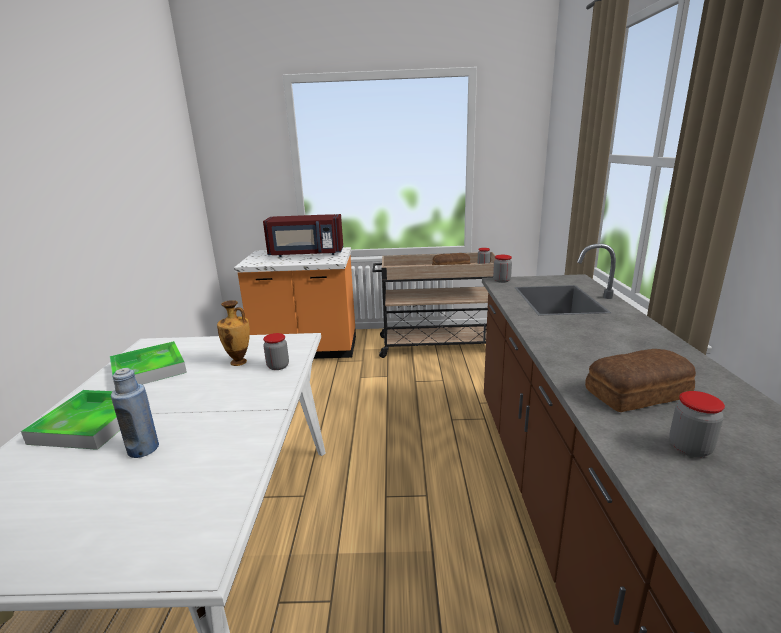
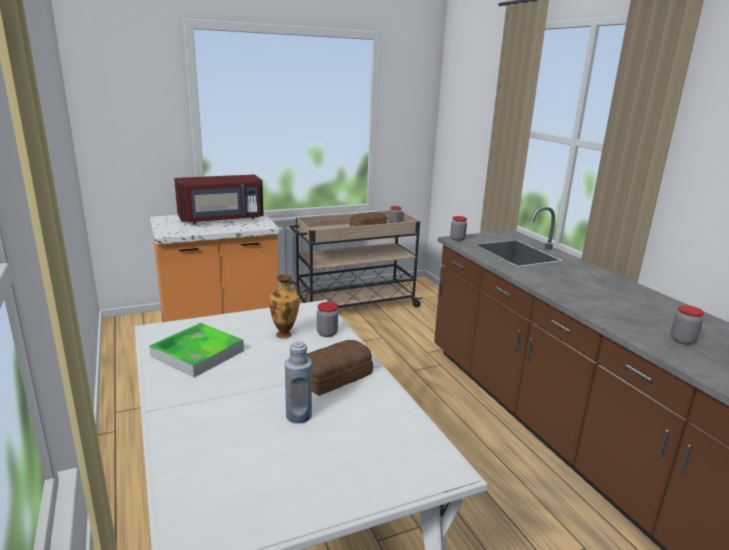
camera: 25 degrees left, 0 degrees up
tray [21,390,150,450] -> none
bread [585,349,696,412] -> bread moved to [307,340,373,396]

